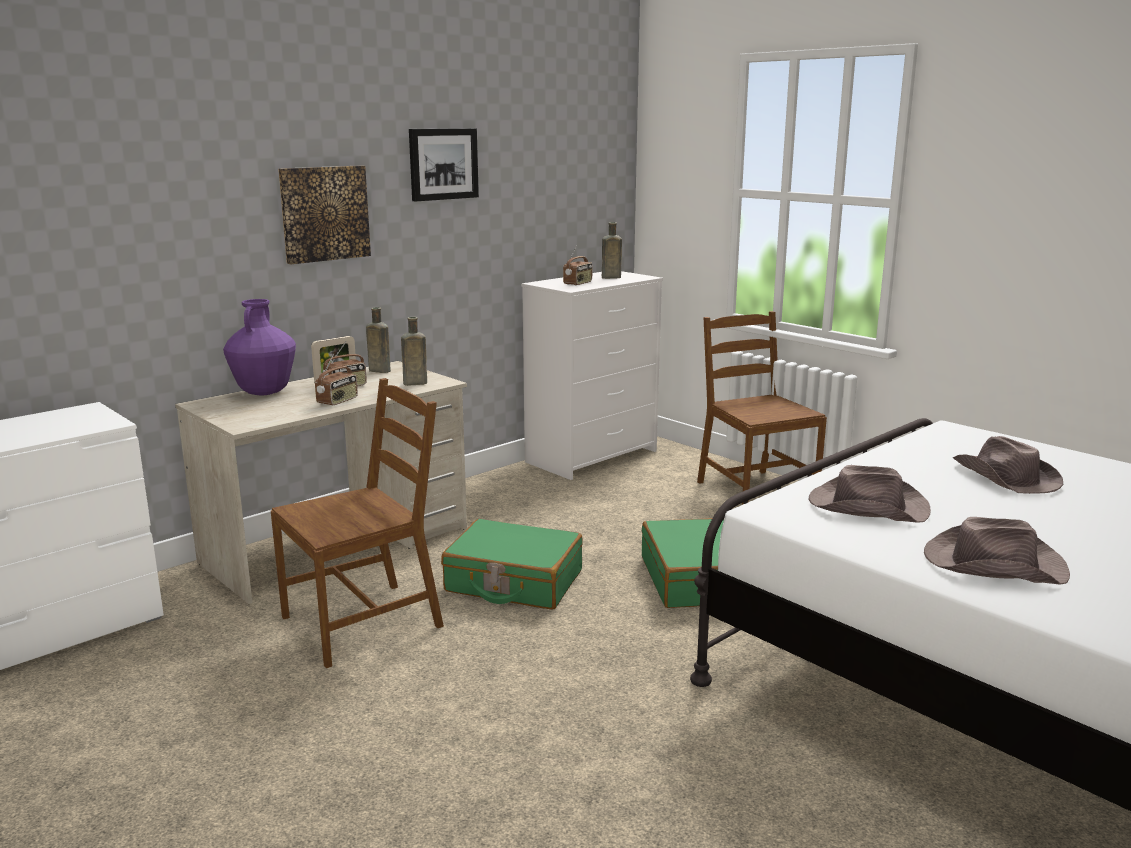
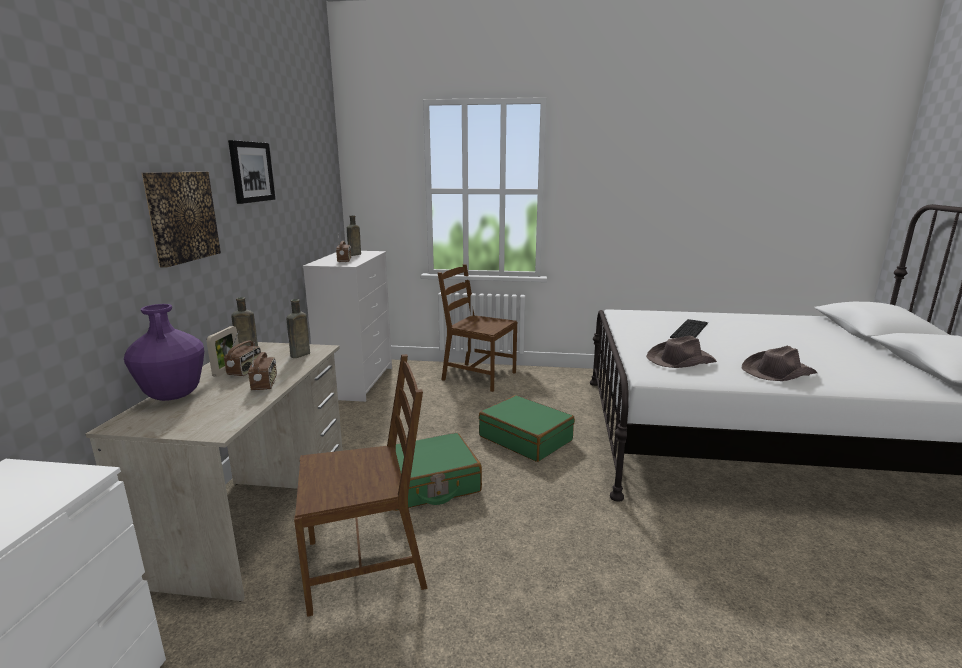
camera: 40 degrees left, 0 degrees up
brown chair [270,378,444,668] -> brown chair turned 60 degrees clockwise [294,354,428,617]
brown hat [953,436,1063,494] -> keyboard [670,319,708,338]

